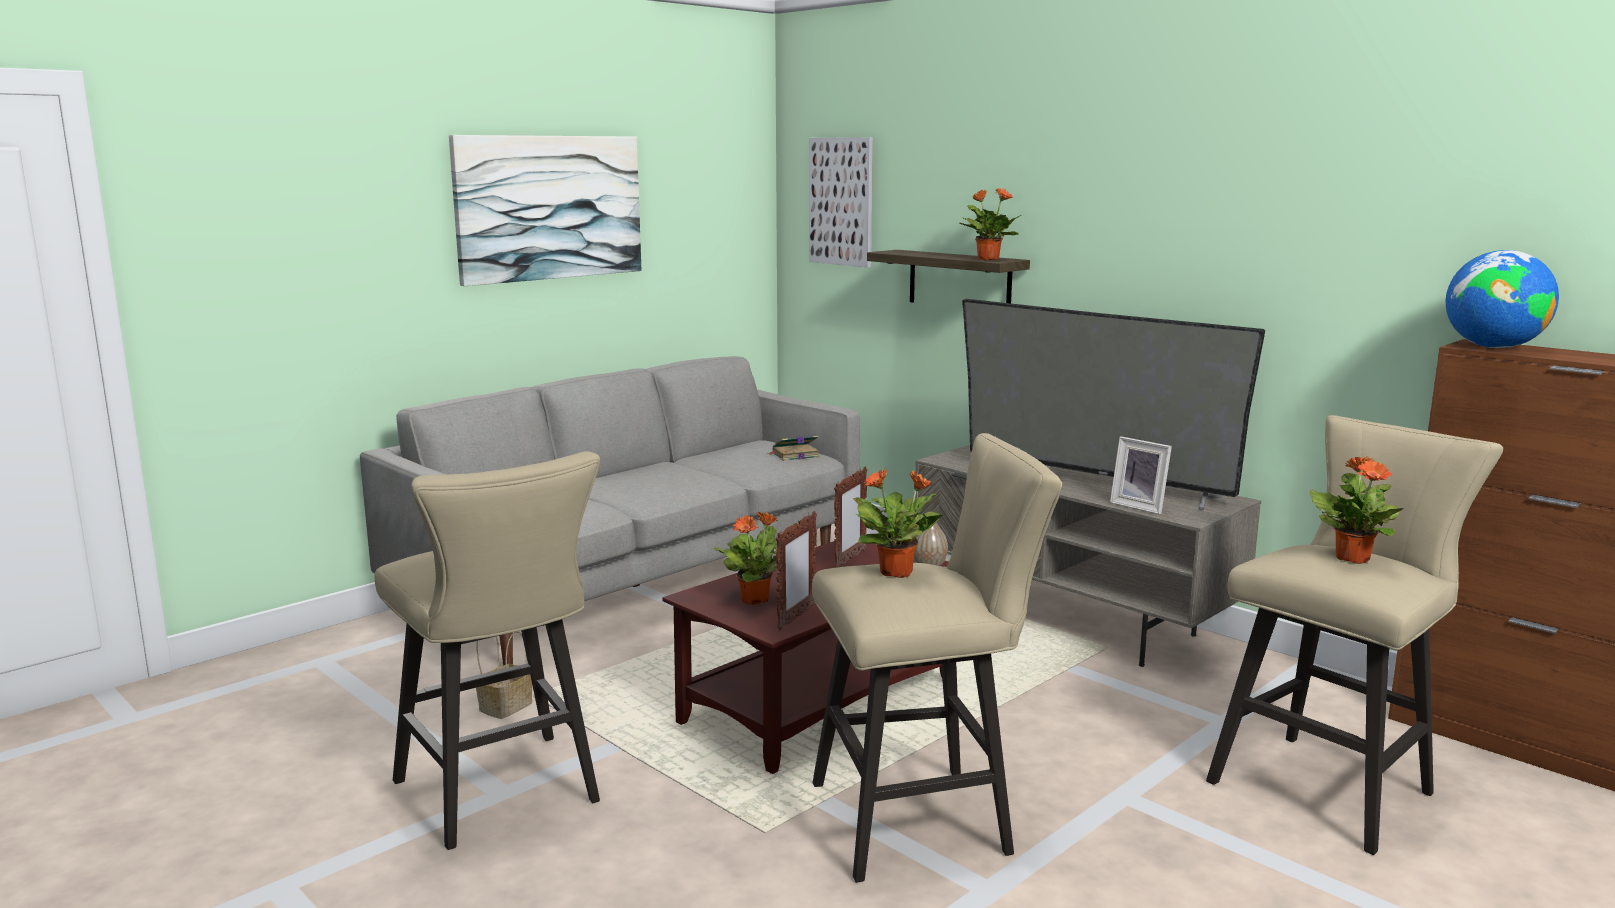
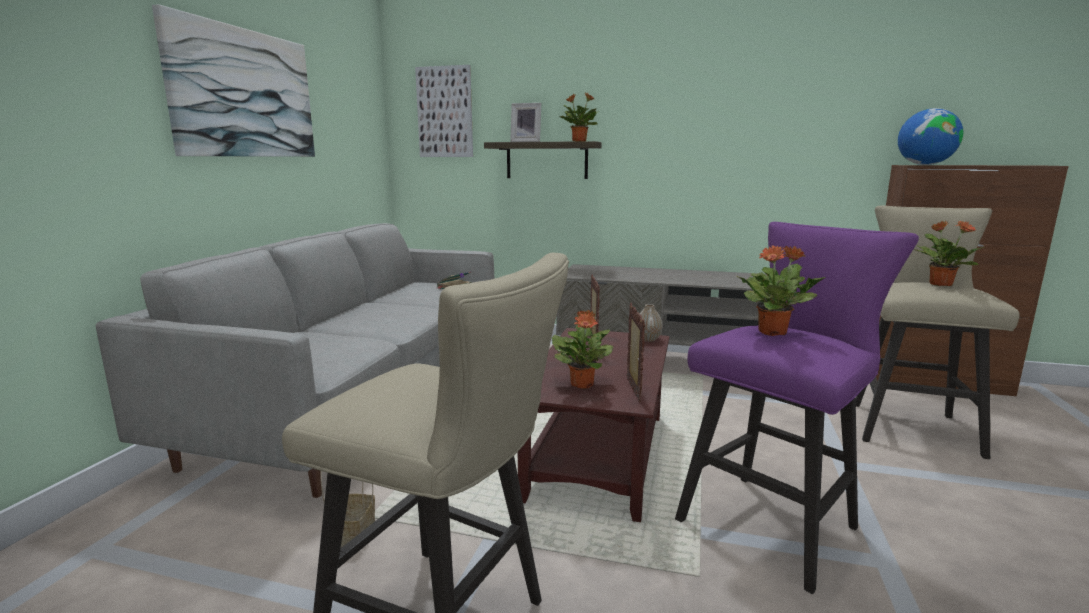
camera: 30 degrees left, 0 degrees up
beige stool [812,433,1062,883] -> purple stool [675,222,919,594]
television [962,299,1265,511] -> none
picture frame [1110,437,1172,514] -> picture frame moved to [510,103,541,142]

